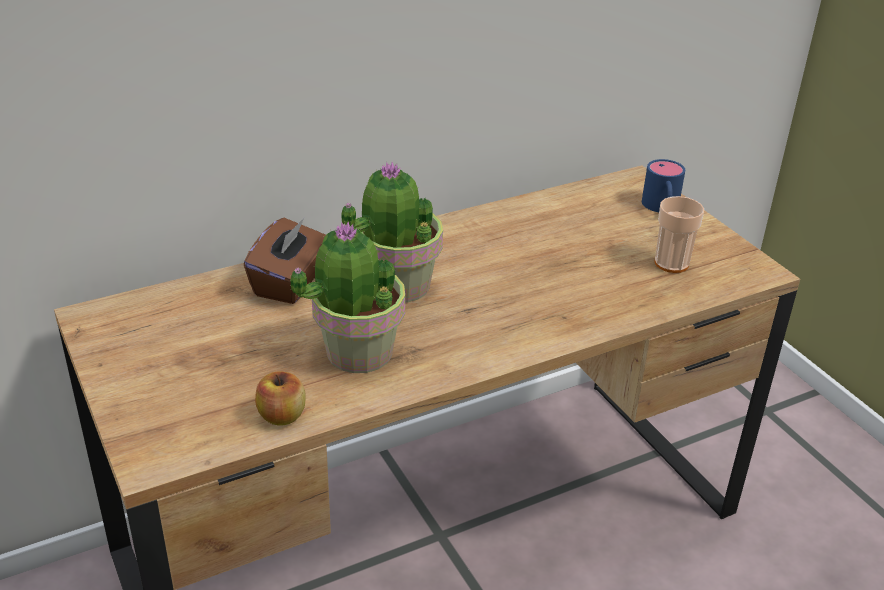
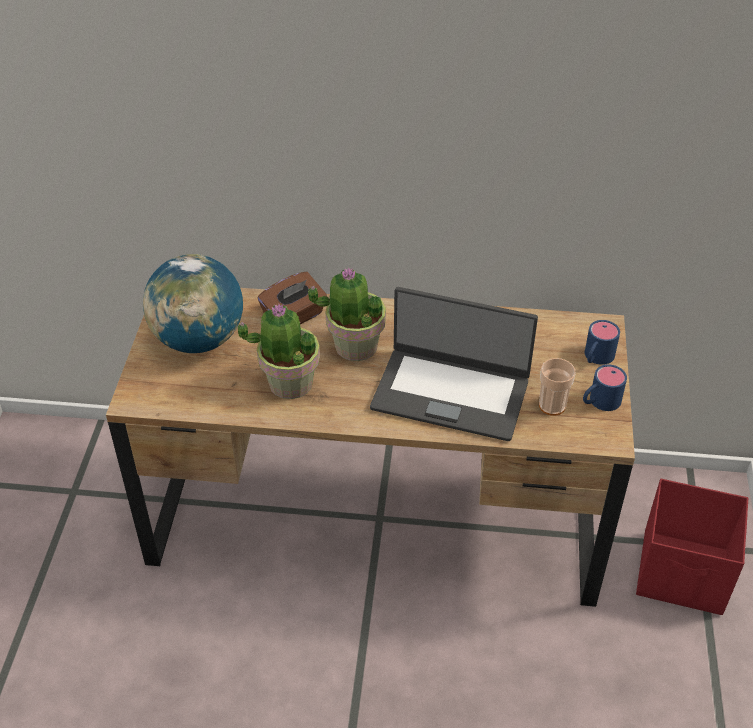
camera: 35 degrees right, 10 degrees up
apple [255,371,306,425] -> none
none -> globe [143,254,243,353]
none -> laptop [370,287,538,441]
none -> blue mug [583,364,627,411]
none -> red storage box [636,479,748,615]

